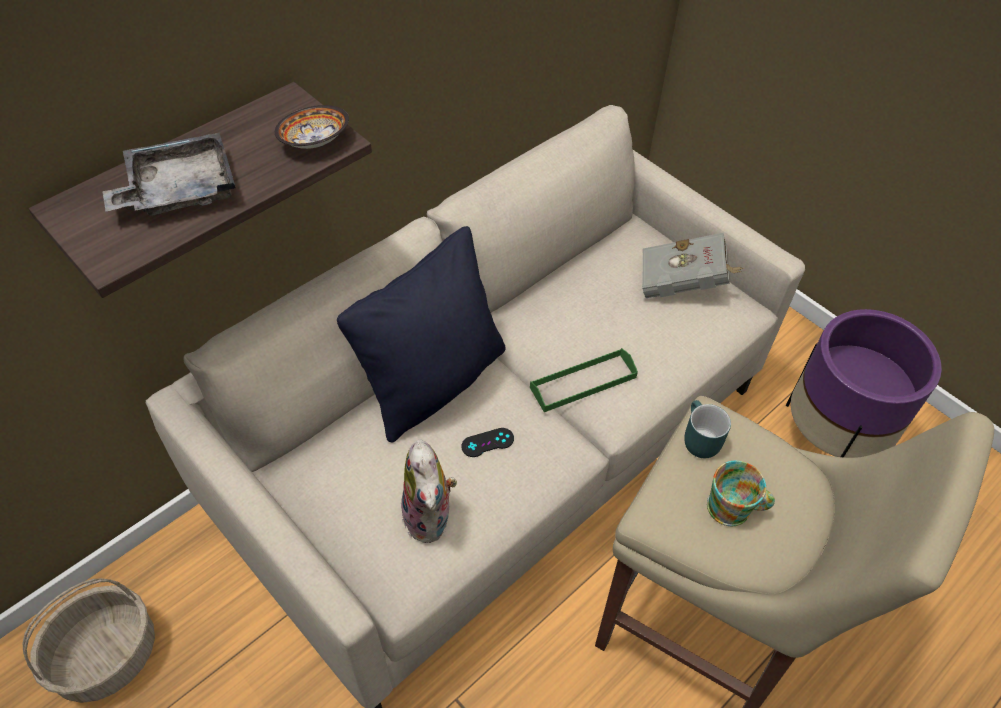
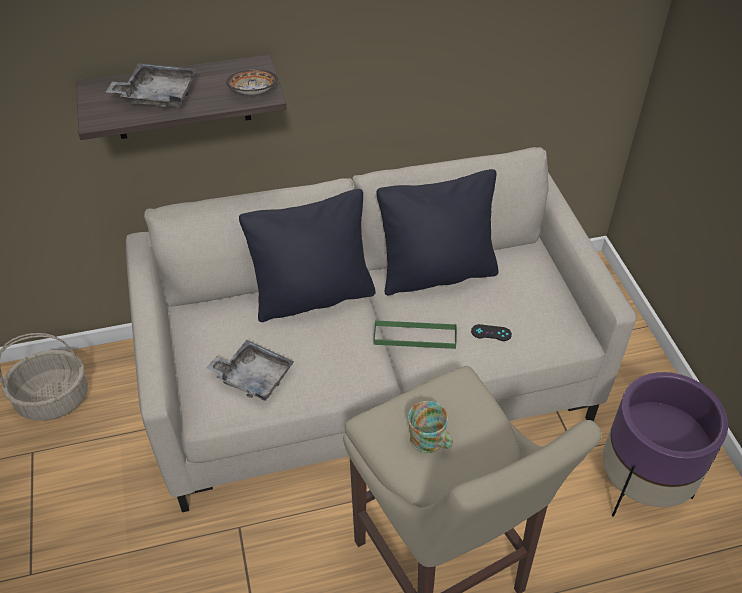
camera: 30 degrees right, 5 degrees down
plush toy [401,439,457,543] -> grey tray [206,340,294,401]
black game controller [461,428,514,457] -> black game controller moved to [471,324,512,341]
grey book [642,233,745,298] -> none
turquoise mug [684,400,731,458] -> none
none -> black pillow [376,169,499,295]

